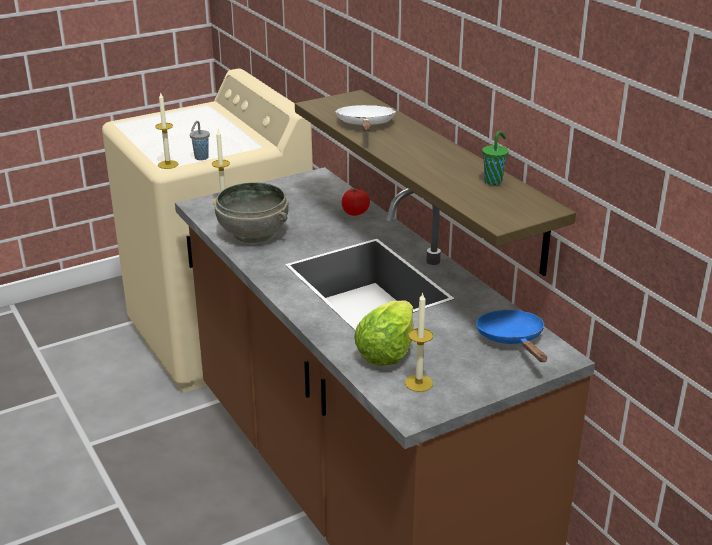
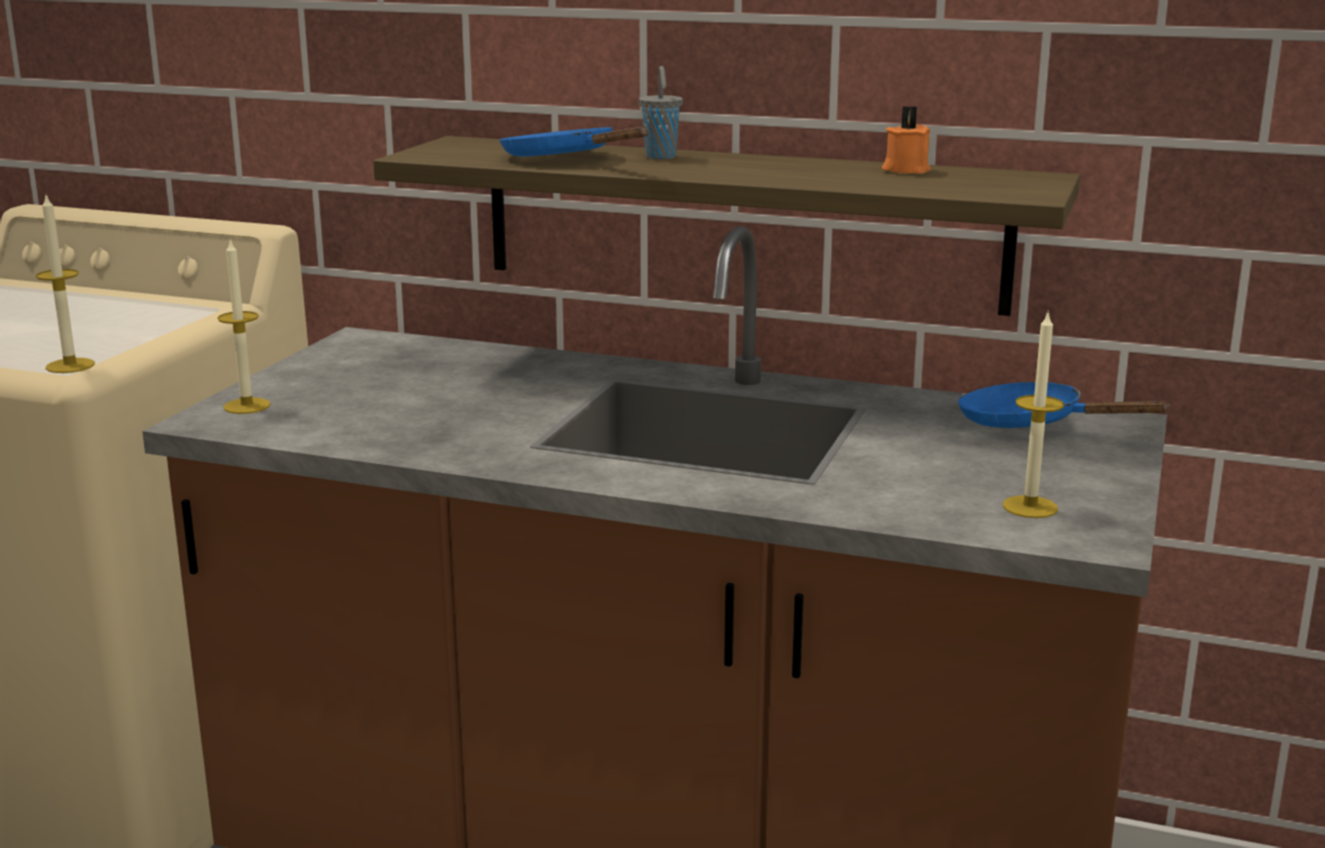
camera: 40 degrees left, 10 degrees down
grey cup [190,121,210,160] -> grey cup moved to [639,66,683,159]
grey bowl [215,182,289,243] -> none
white frying pan [335,105,396,131] -> blue frying pan [499,127,648,157]
tomato [342,189,370,216] -> none
lettuce [354,300,414,366] -> none
green cup [482,131,509,185] -> orange candle [882,106,930,174]

